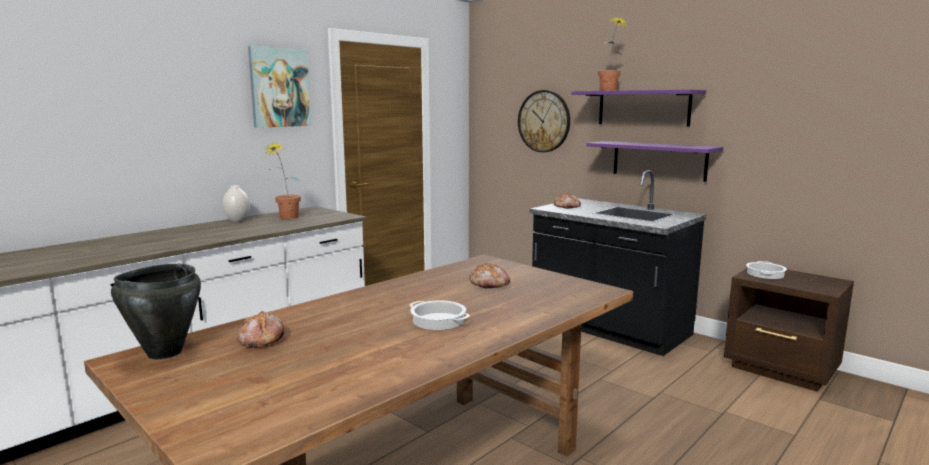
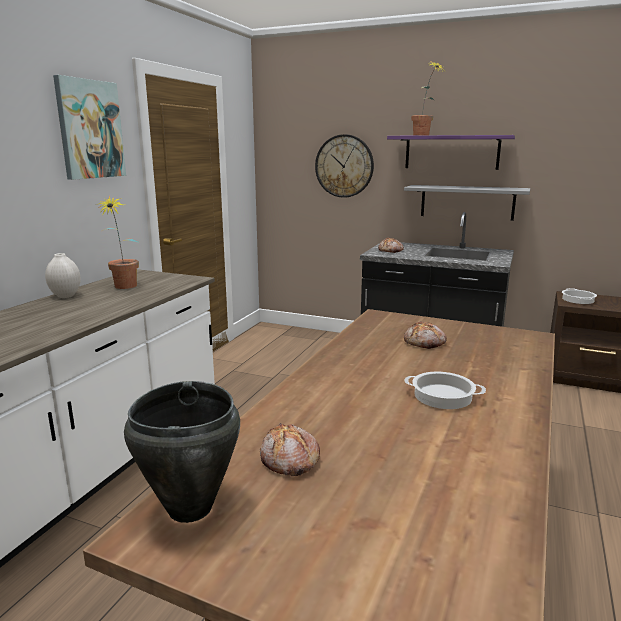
camera: 20 degrees left, 5 degrees up
purple shelf [586,141,723,182] -> grey shelf [404,185,530,221]

